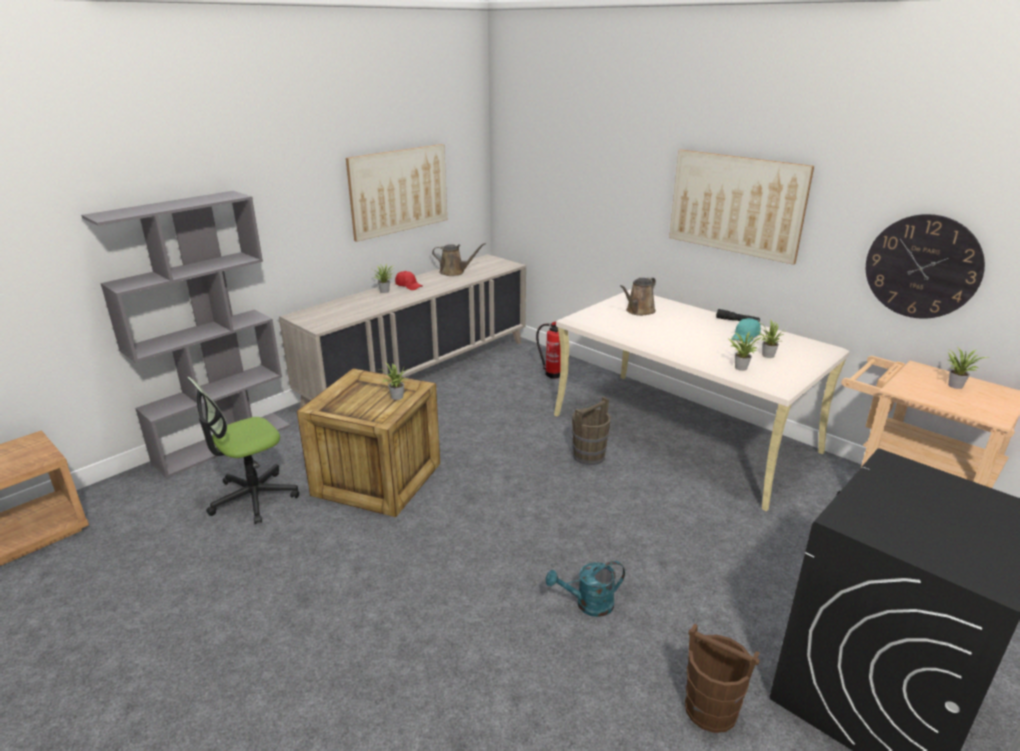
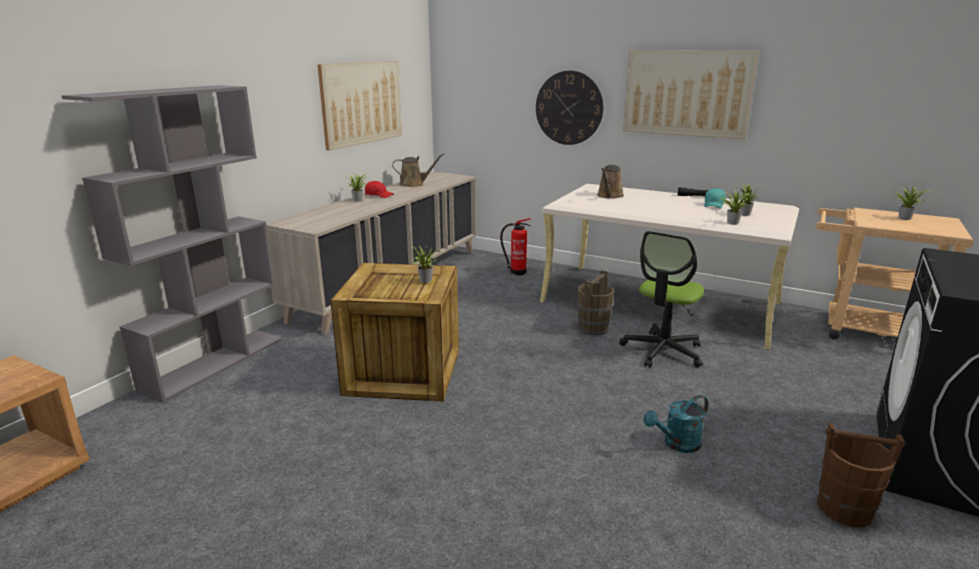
camera: 15 degrees left, 5 degrees down
office chair [187,377,299,524] -> office chair moved to [619,231,704,368]
wall clock [866,214,985,319] -> wall clock moved to [536,71,603,145]

